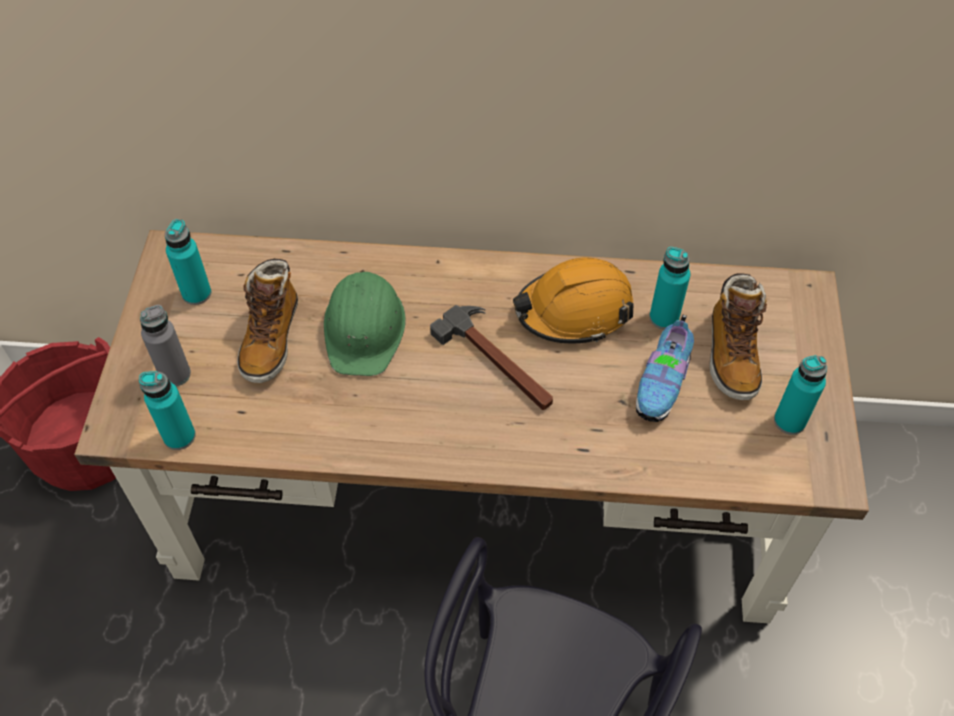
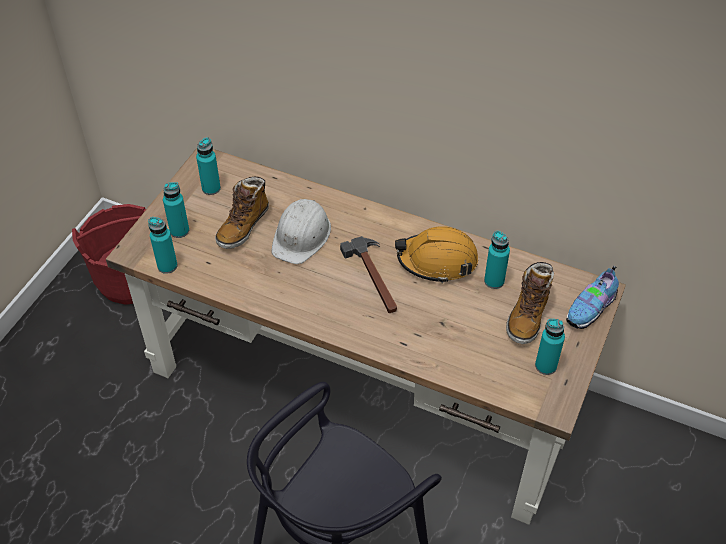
camera: 20 degrees right, 5 degrees down
grey bottle [140,305,191,387] -> turquoise bottle [163,182,189,238]
green hard hat [324,270,405,376] -> white hard hat [271,199,331,264]
shoe [636,315,694,422] -> shoe moved to [566,266,619,329]

